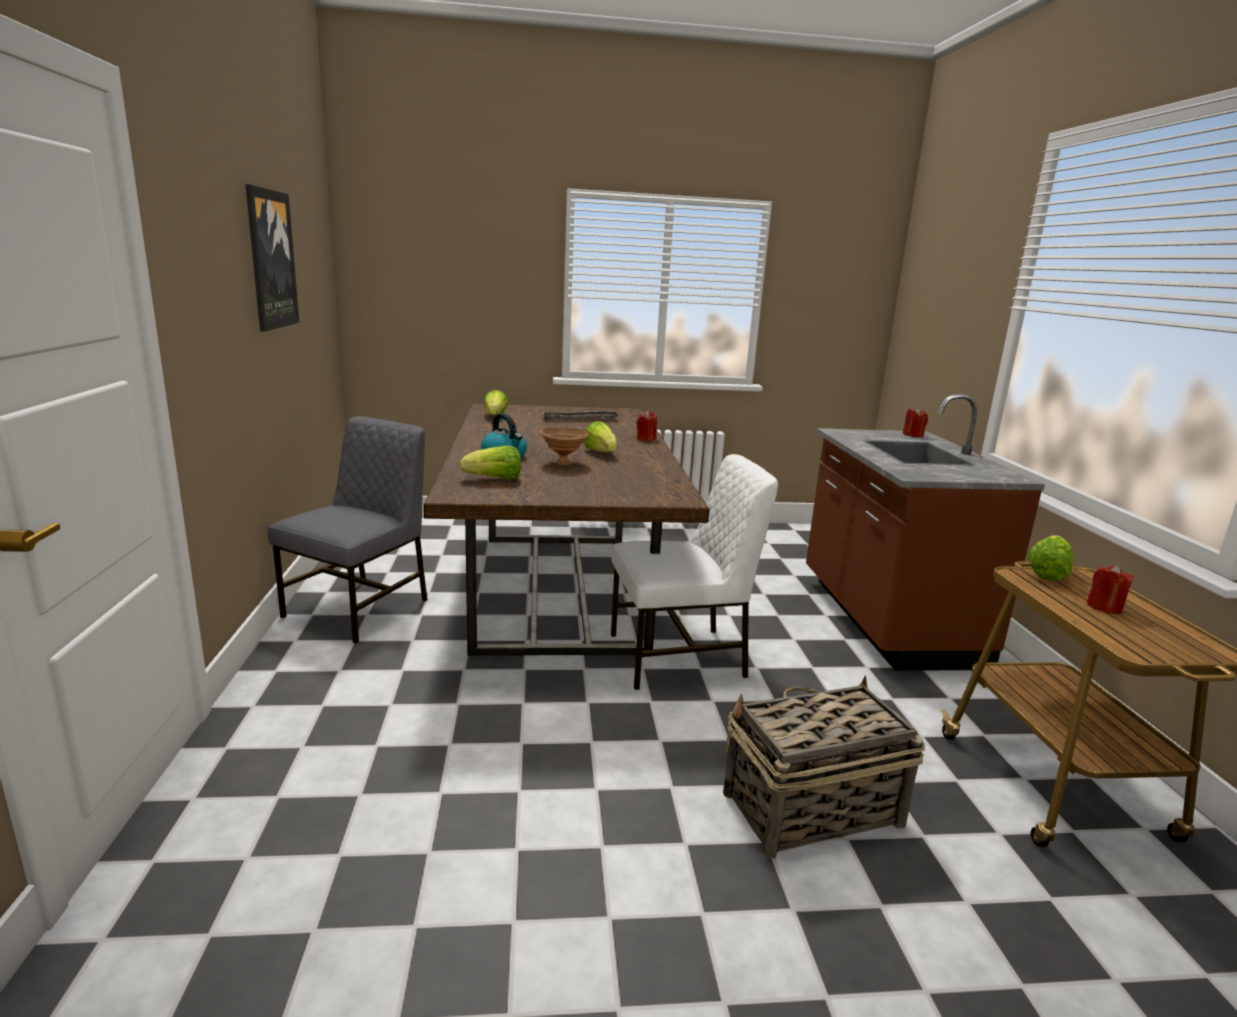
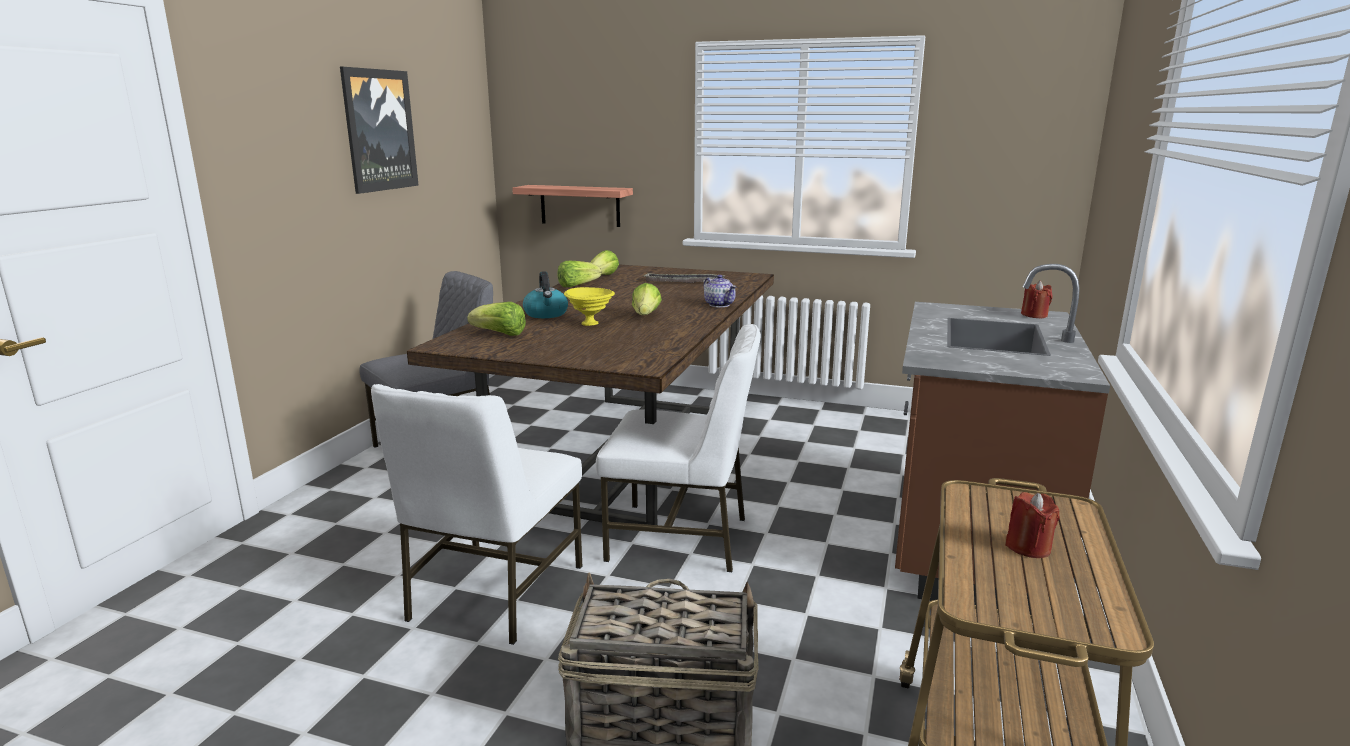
camera: 25 degrees right, 0 degrees up
brown bowl [539,428,589,465] -> yellow bowl [564,287,615,326]
red candle [636,411,657,441] -> teapot [704,275,736,307]
lettuce [1028,536,1074,581] -> lettuce moved to [558,261,602,287]
none -> white chair [371,384,583,645]
none -> shelf [512,185,633,227]

